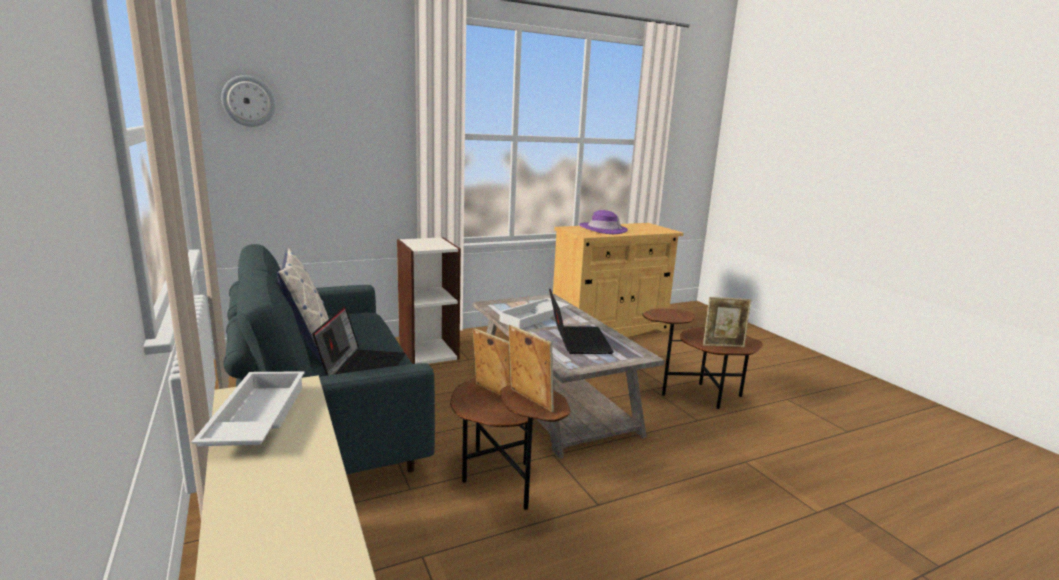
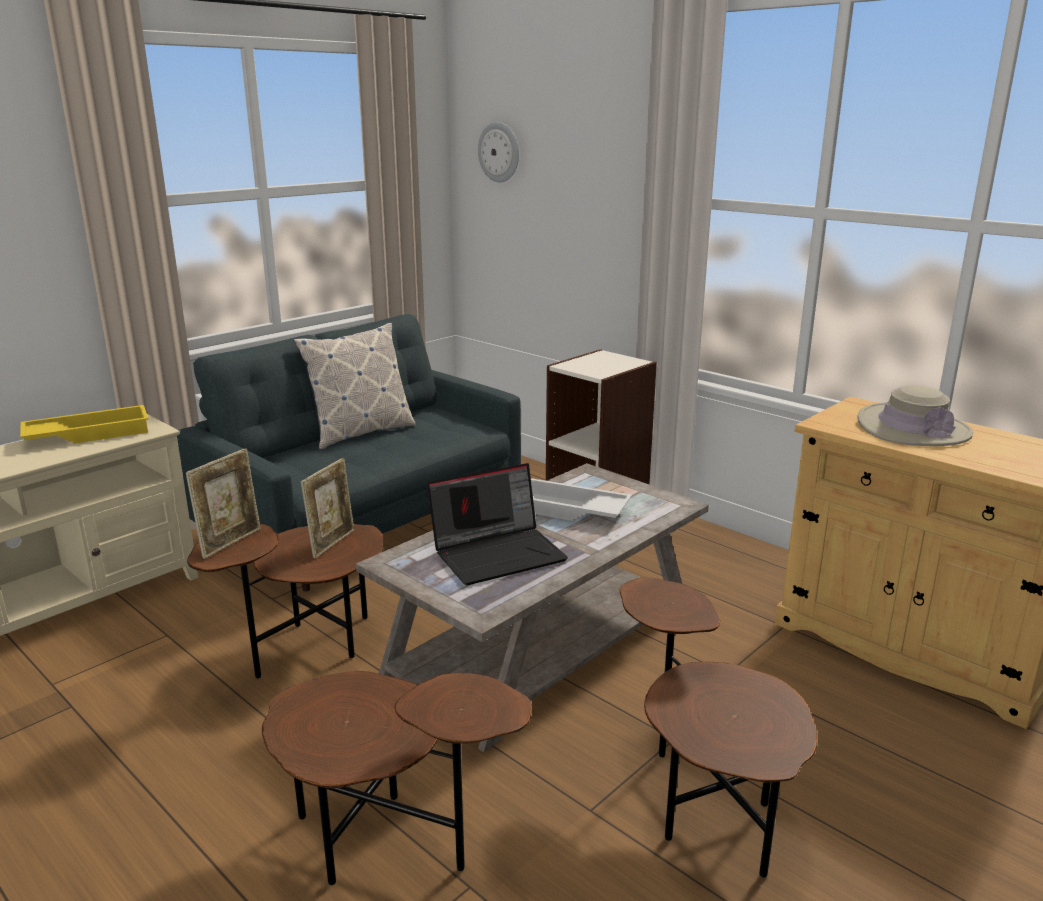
camera: 70 degrees right, 5 degrees up
white tray [191,371,305,446] -> yellow tray [20,405,149,444]
laptop [312,306,406,376] -> none
purple hat [580,210,628,234] -> beige hat [858,385,973,446]
picture frame [703,297,751,347] -> none
none -> brown side table [262,671,532,885]

